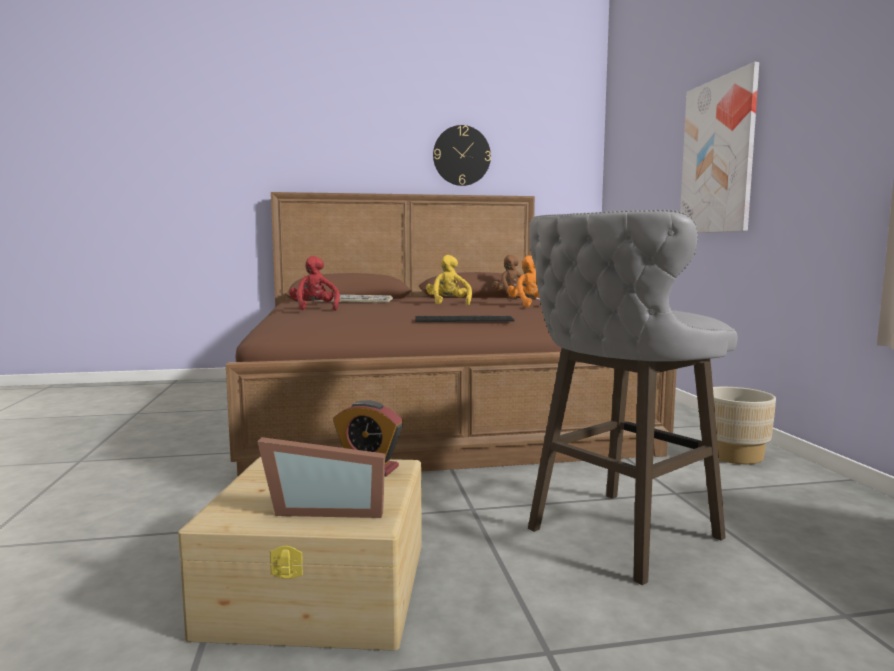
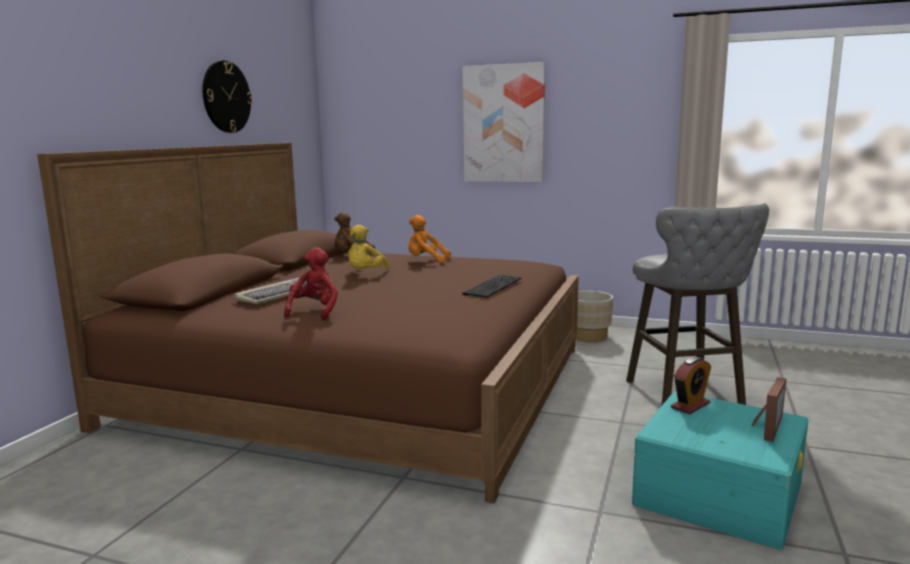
camera: 60 degrees left, 5 degrees up
beige storage box [178,457,422,650] -> turquoise storage box [632,391,809,550]
red plush toy [289,256,340,311] -> red plush toy turned 90 degrees clockwise [284,247,338,321]
yellow plush toy [426,255,472,306] -> yellow plush toy turned 90 degrees counterclockwise [348,225,390,269]

